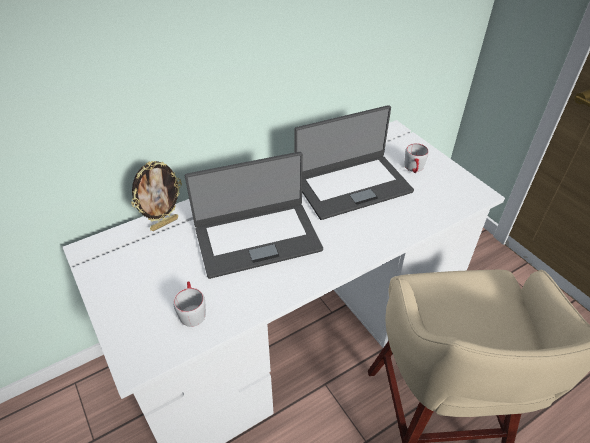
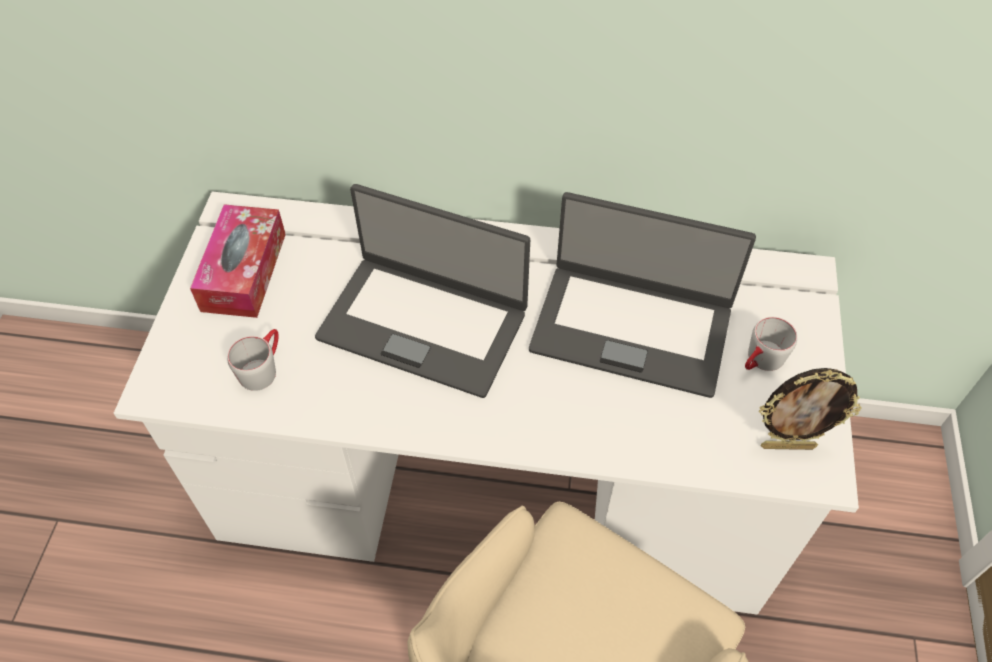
camera: 40 degrees right, 10 degrees up
picture frame [131,161,182,231] -> picture frame moved to [759,368,862,450]
none -> tissue box [190,204,286,318]

